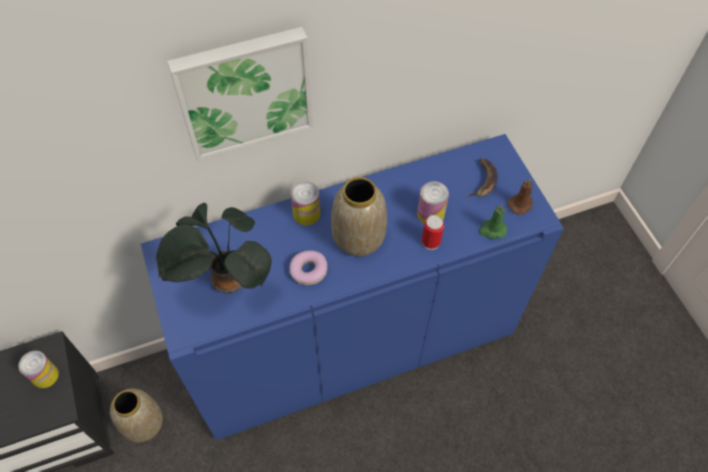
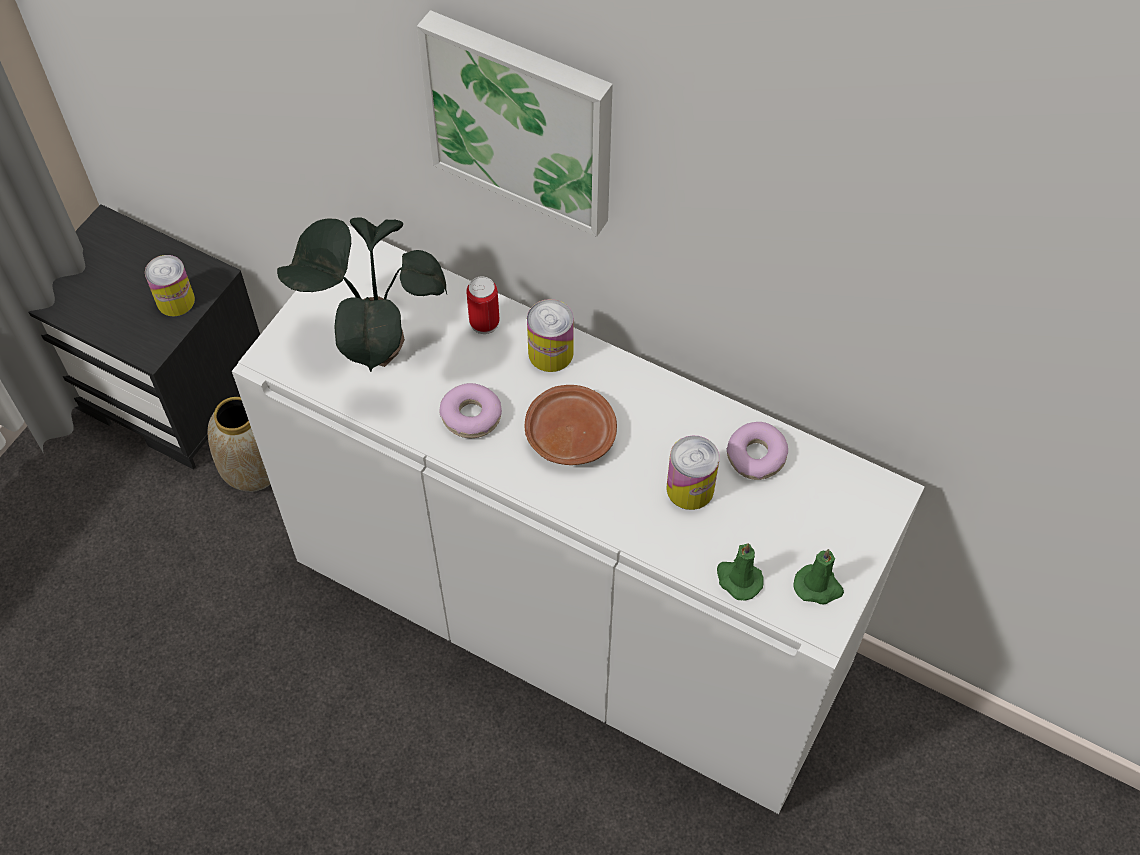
camera: 50 degrees right, 0 degrees up
blue cabinet [141,134,564,441] -> white cabinet [232,226,925,814]
vase [331,177,387,257] -> brown plate [525,385,617,465]
can [422,215,444,250] -> can moved to [466,276,500,334]
banana [466,158,498,197] -> none
brown candle [508,179,533,214] -> green candle [793,549,844,605]
none -> donut [727,422,788,480]

